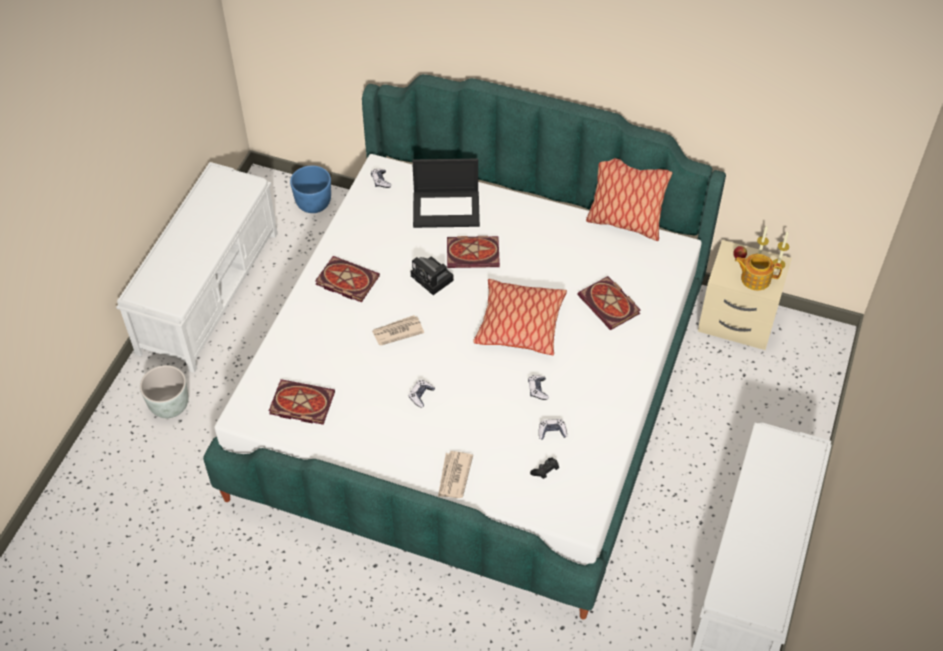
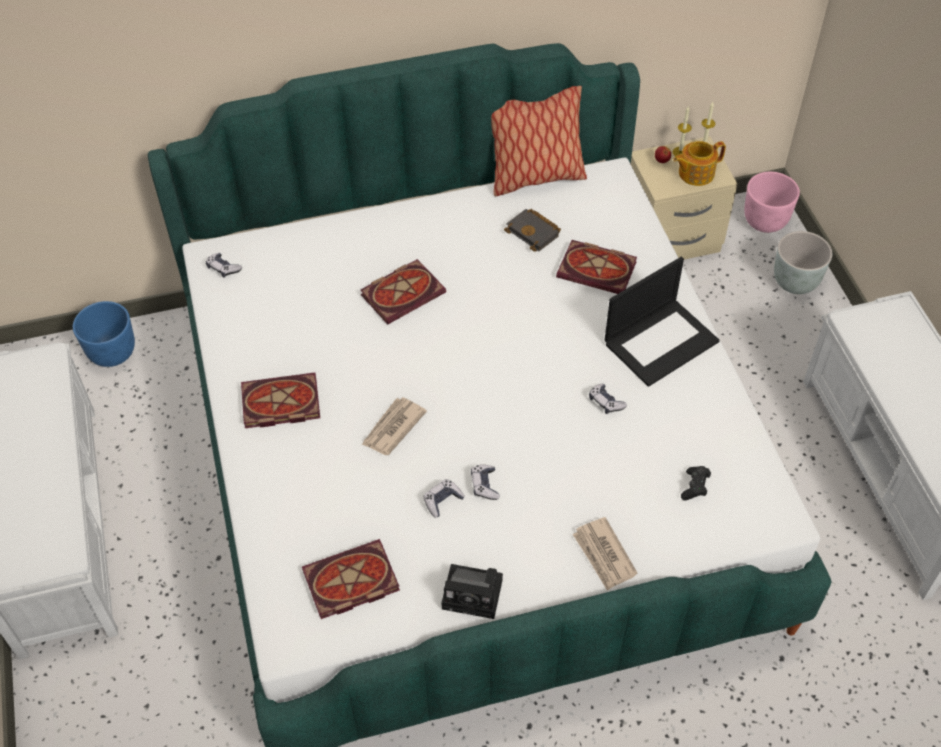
camera: 35 degrees left, 0 degrees up
grey planter [140,365,188,418] -> grey planter moved to [774,231,832,294]
camera [411,256,454,295] -> camera moved to [441,564,503,619]
laptop [412,159,480,228] -> laptop moved to [605,257,720,387]
pillow [473,279,567,355] -> none
game controller [539,419,567,440] -> game controller moved to [424,479,465,518]
none -> black book [504,209,561,252]
none -> pink planter [744,172,800,233]

